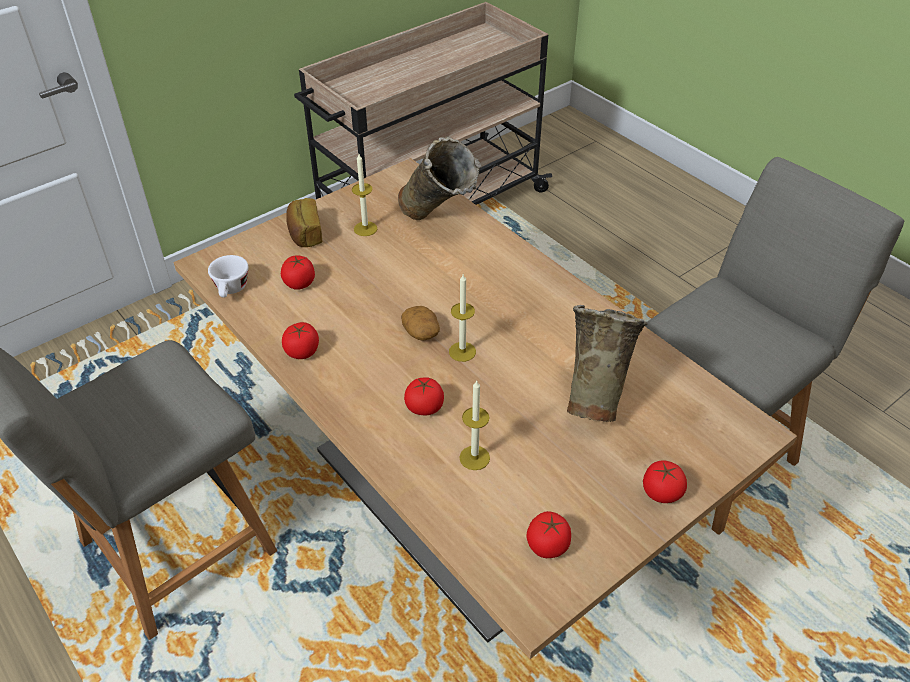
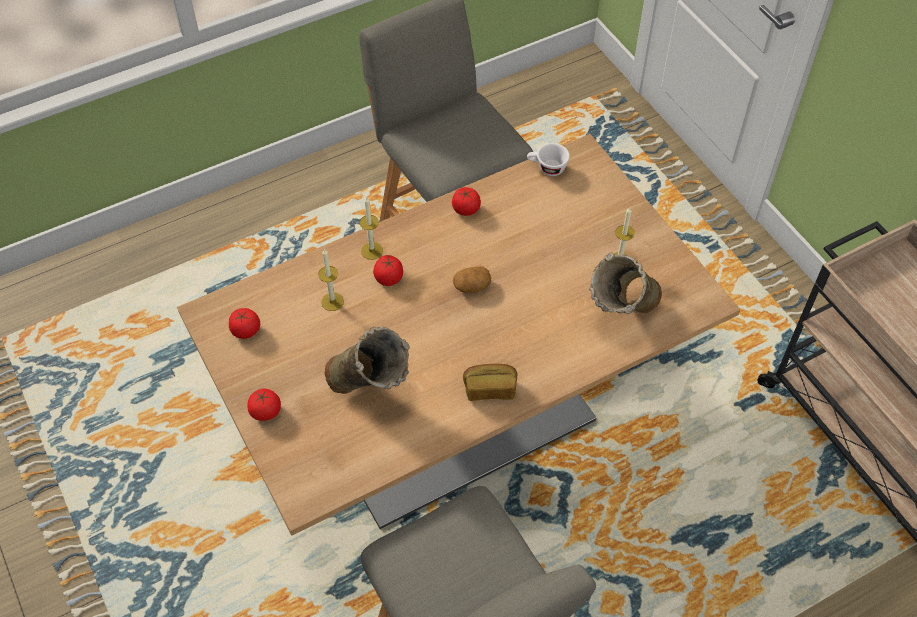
camera: 100 degrees right, 10 degrees up
tomato [281,255,315,290] -> none
bread [286,198,322,247] -> bread moved to [463,364,517,401]
candle [449,274,476,362] -> candle moved to [359,196,383,260]

